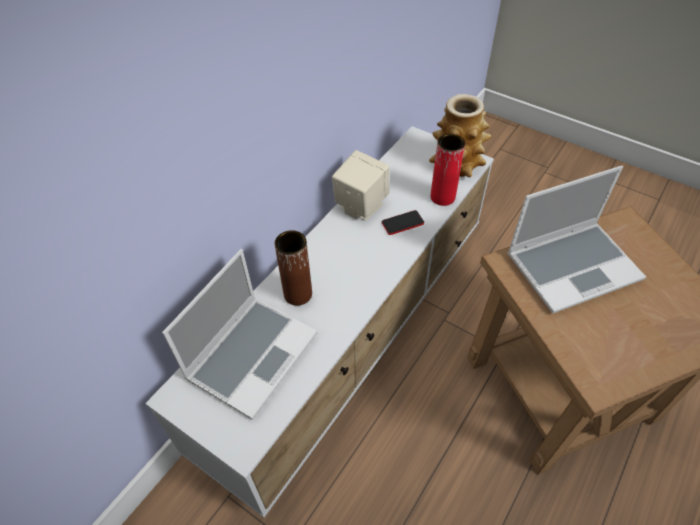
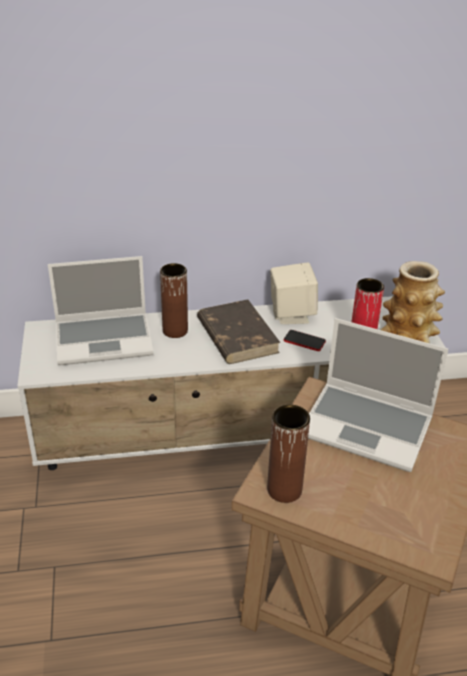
camera: 45 degrees right, 15 degrees down
none -> brown book [197,299,281,364]
none -> brown vase [267,404,310,503]

